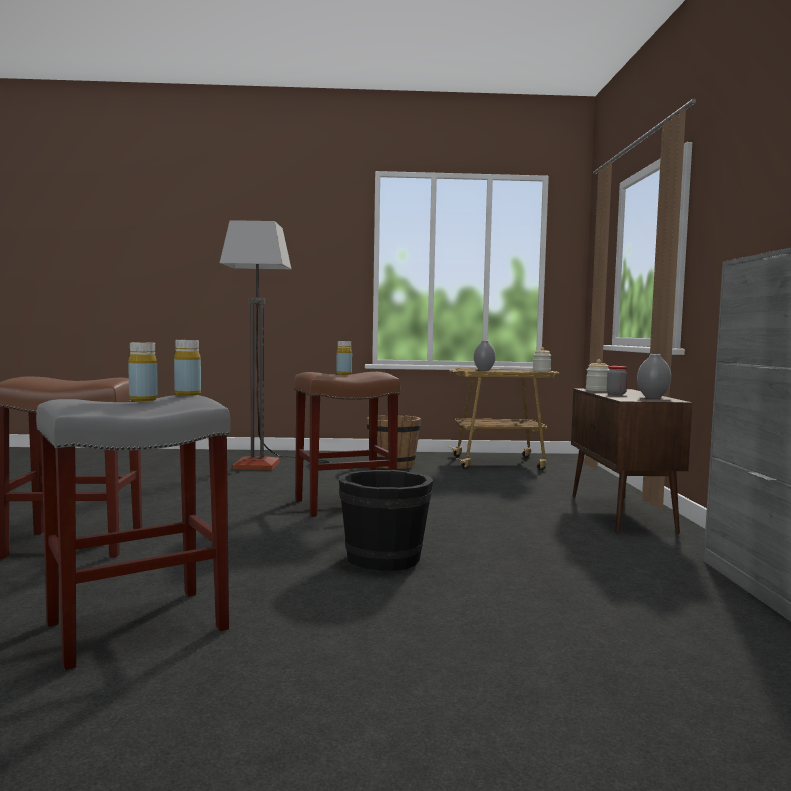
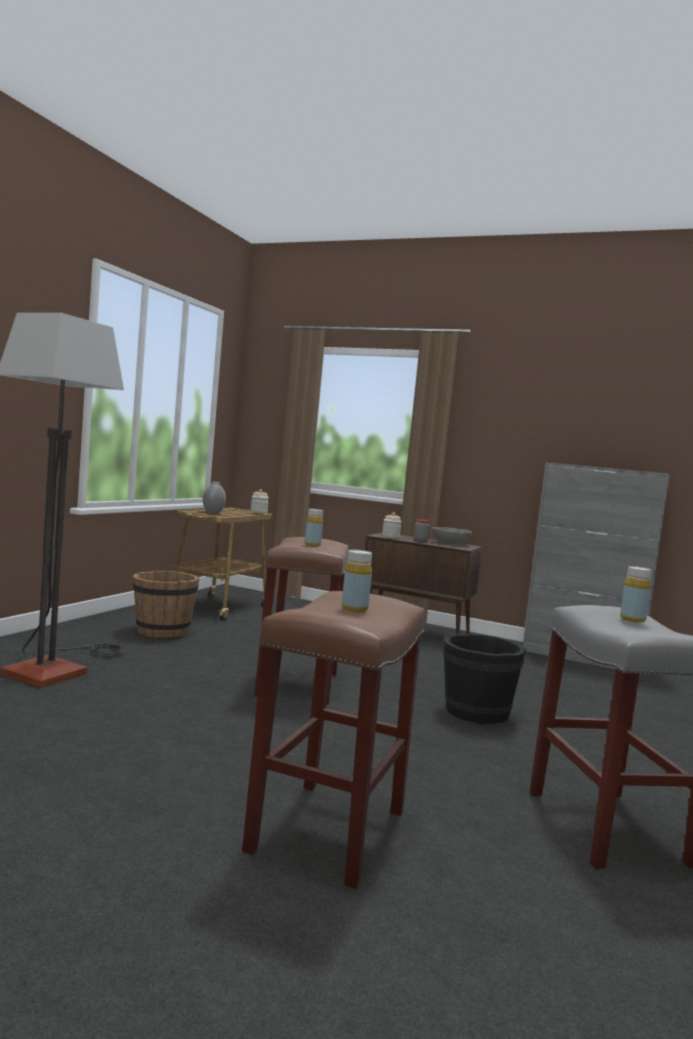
camera: 65 degrees left, 0 degrees up
yellow bottle [174,340,201,396] -> yellow bottle moved to [341,550,372,612]
grey vase [637,354,671,398] -> grey bowl [432,527,472,544]

